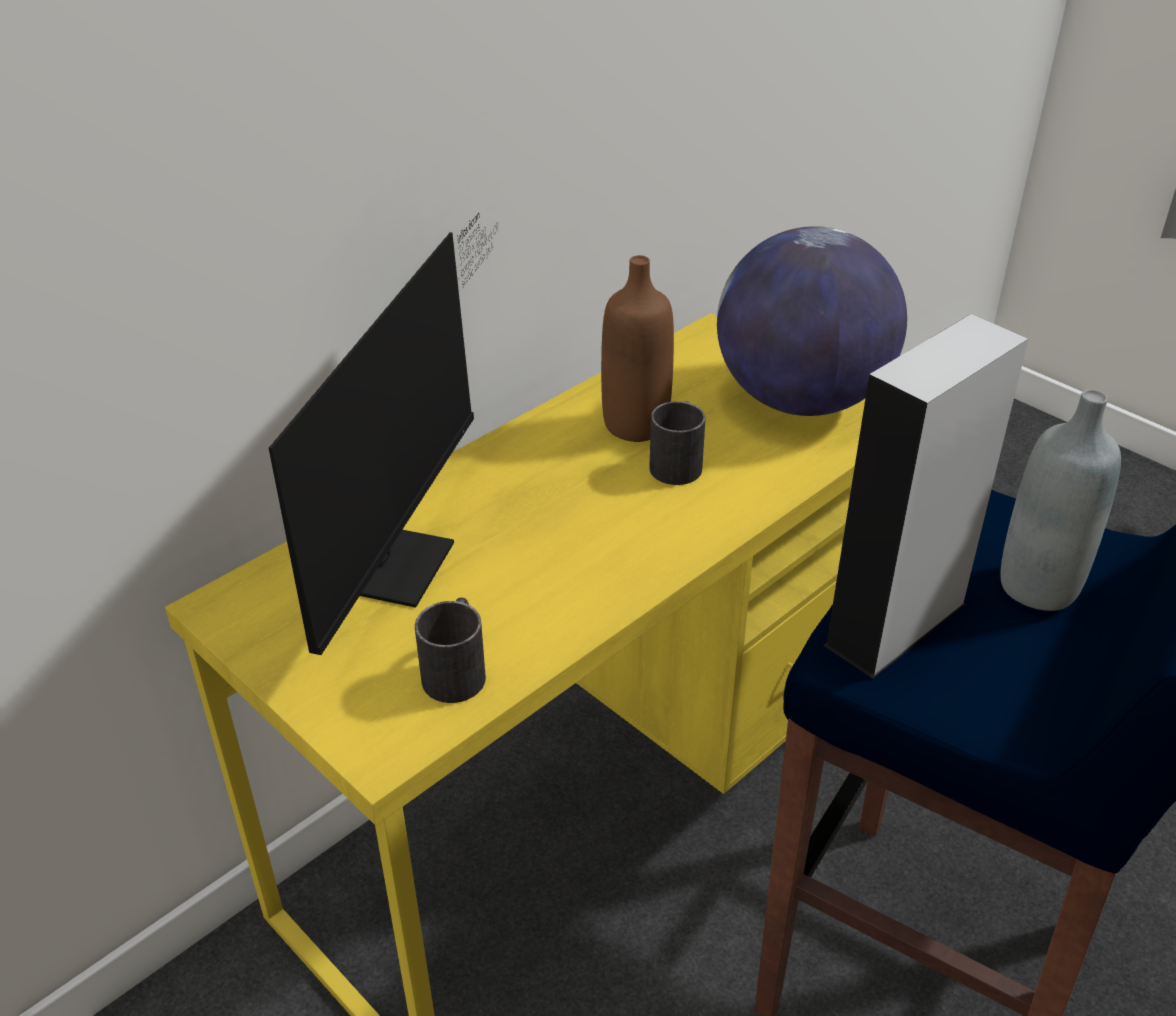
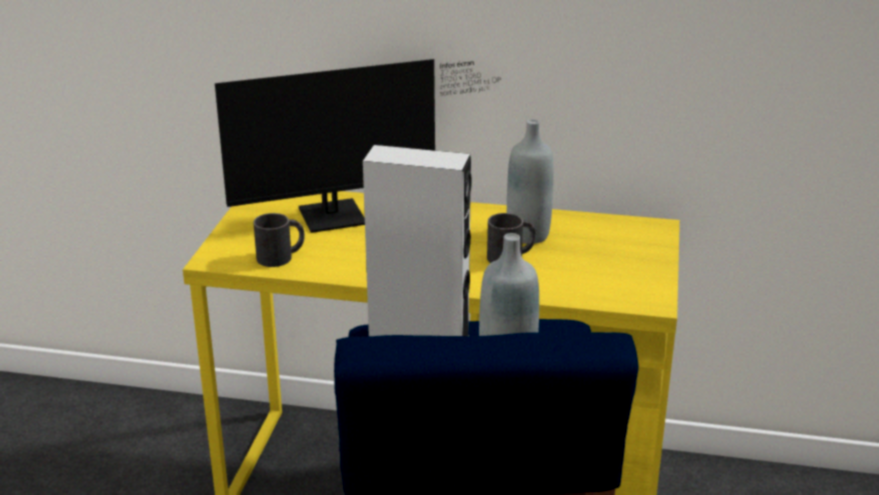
camera: 55 degrees right, 10 degrees down
brown bottle [601,255,674,442] -> grey bottle [507,119,554,244]
globe [717,226,907,416] -> none

